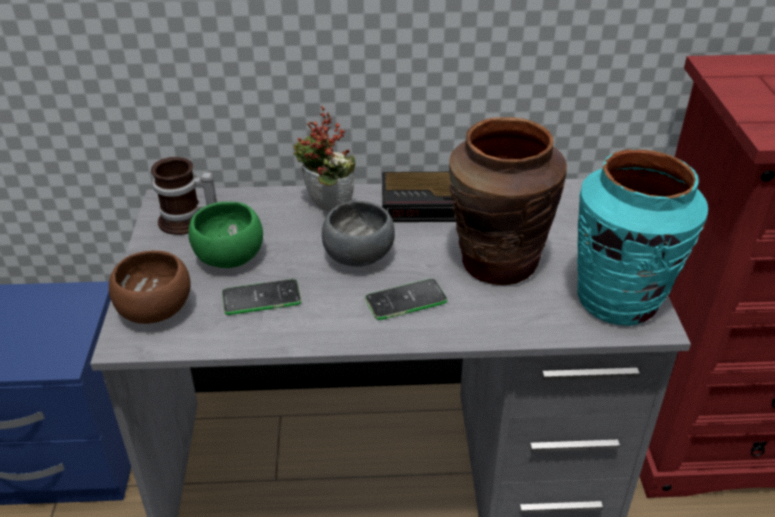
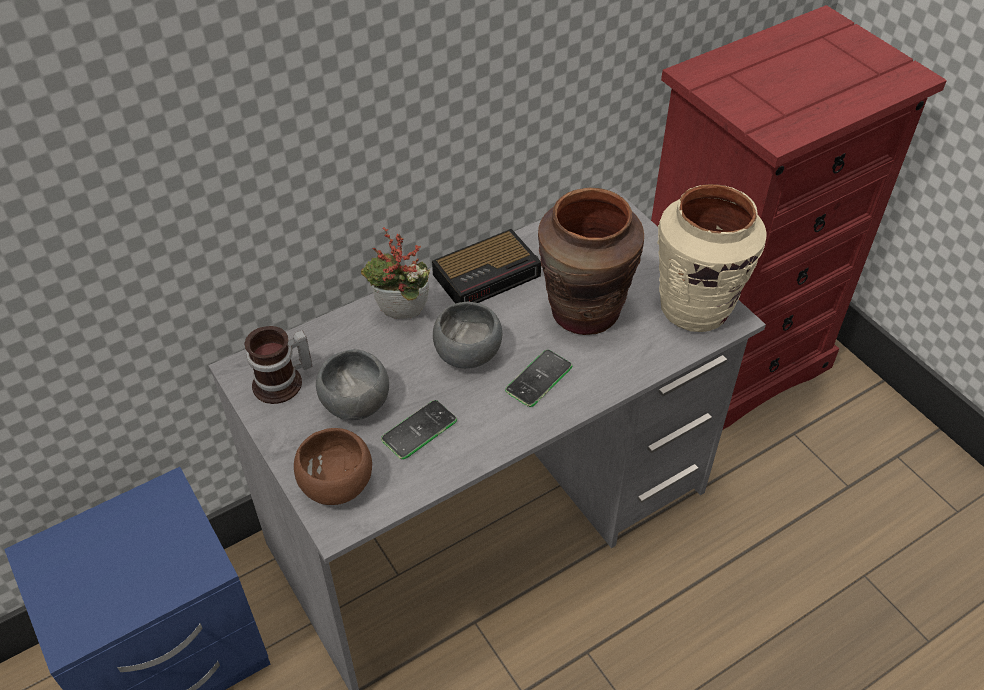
camera: 30 degrees left, 10 degrees up
green bowl [188,202,263,268] -> grey bowl [316,349,389,420]
turquoise vase [577,149,708,326] -> beige vase [657,184,767,332]

